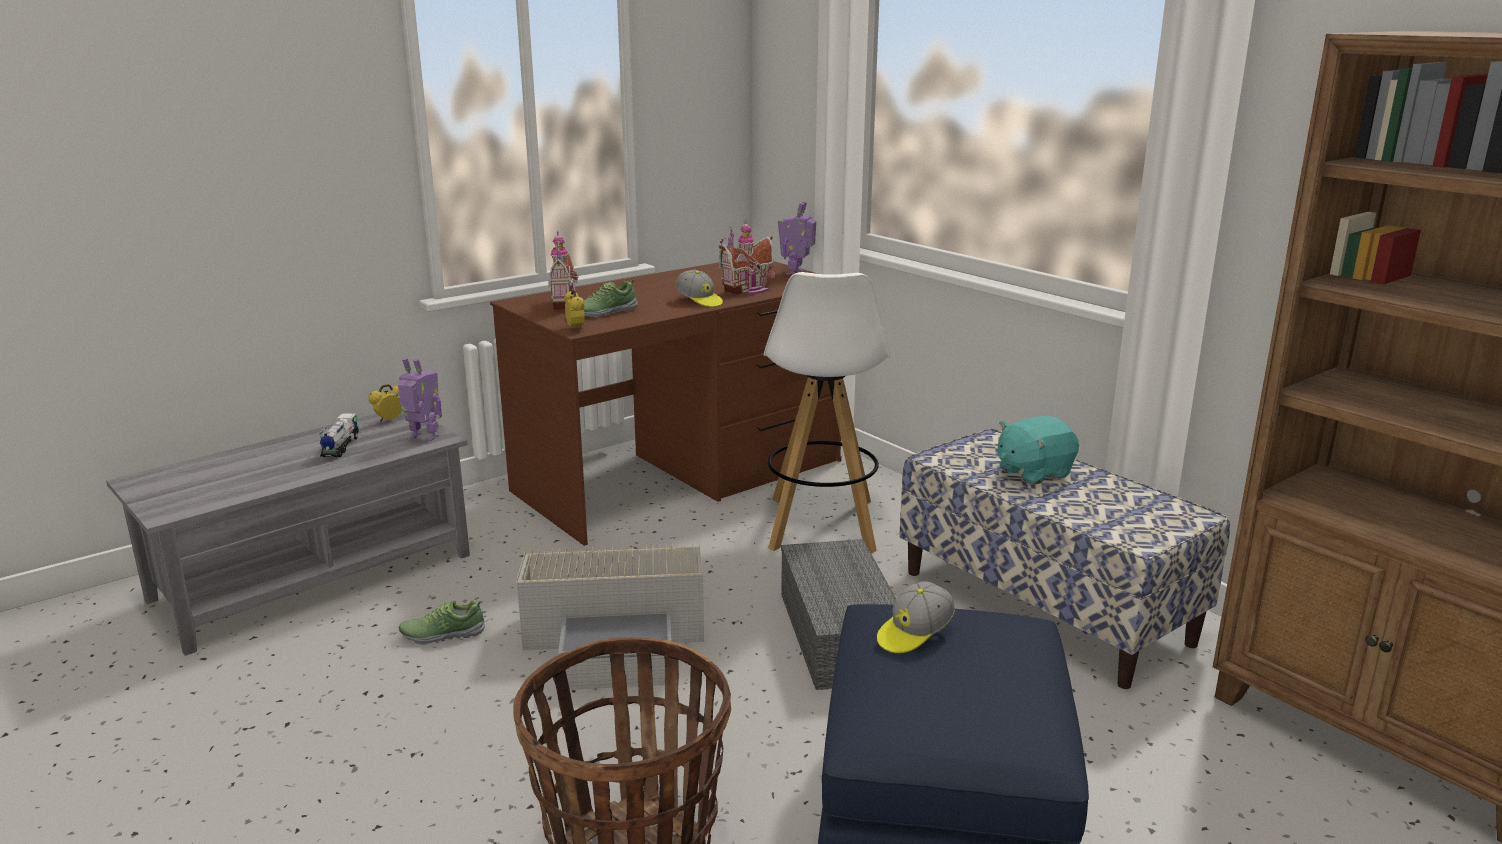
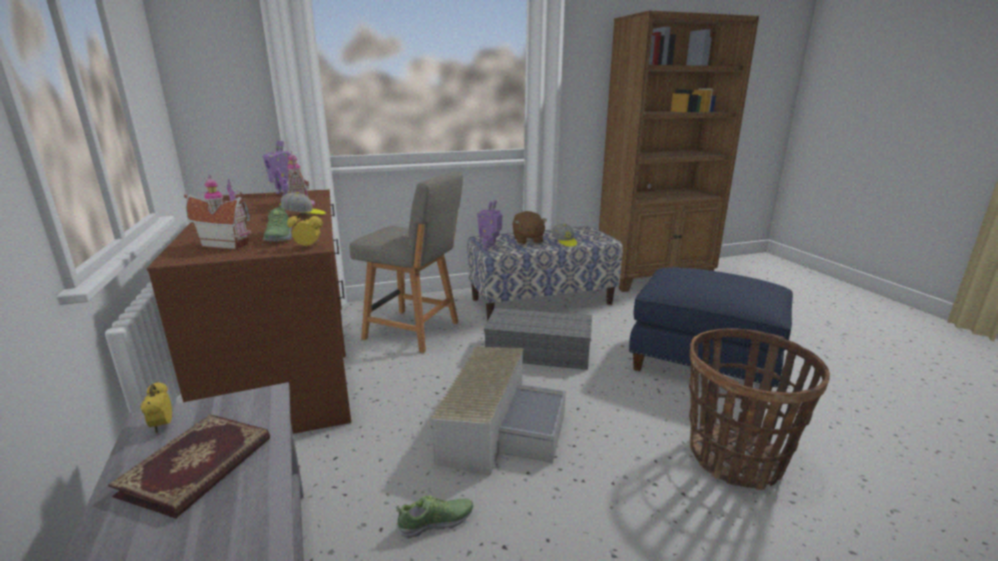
camera: 70 degrees left, 0 degrees up
toy truck [319,413,359,457] -> book [108,414,270,518]
toy robot [398,357,442,441] -> toy robot moved to [477,200,502,250]
shoe [399,600,485,645] -> shoe turned 120 degrees counterclockwise [396,495,473,539]
white stool [764,272,890,553] -> grey chair [349,172,463,353]
cap [877,581,955,653] -> cap moved to [552,223,577,247]
turquoise plush toy [998,416,1079,485] -> brown plush toy [512,211,547,244]

